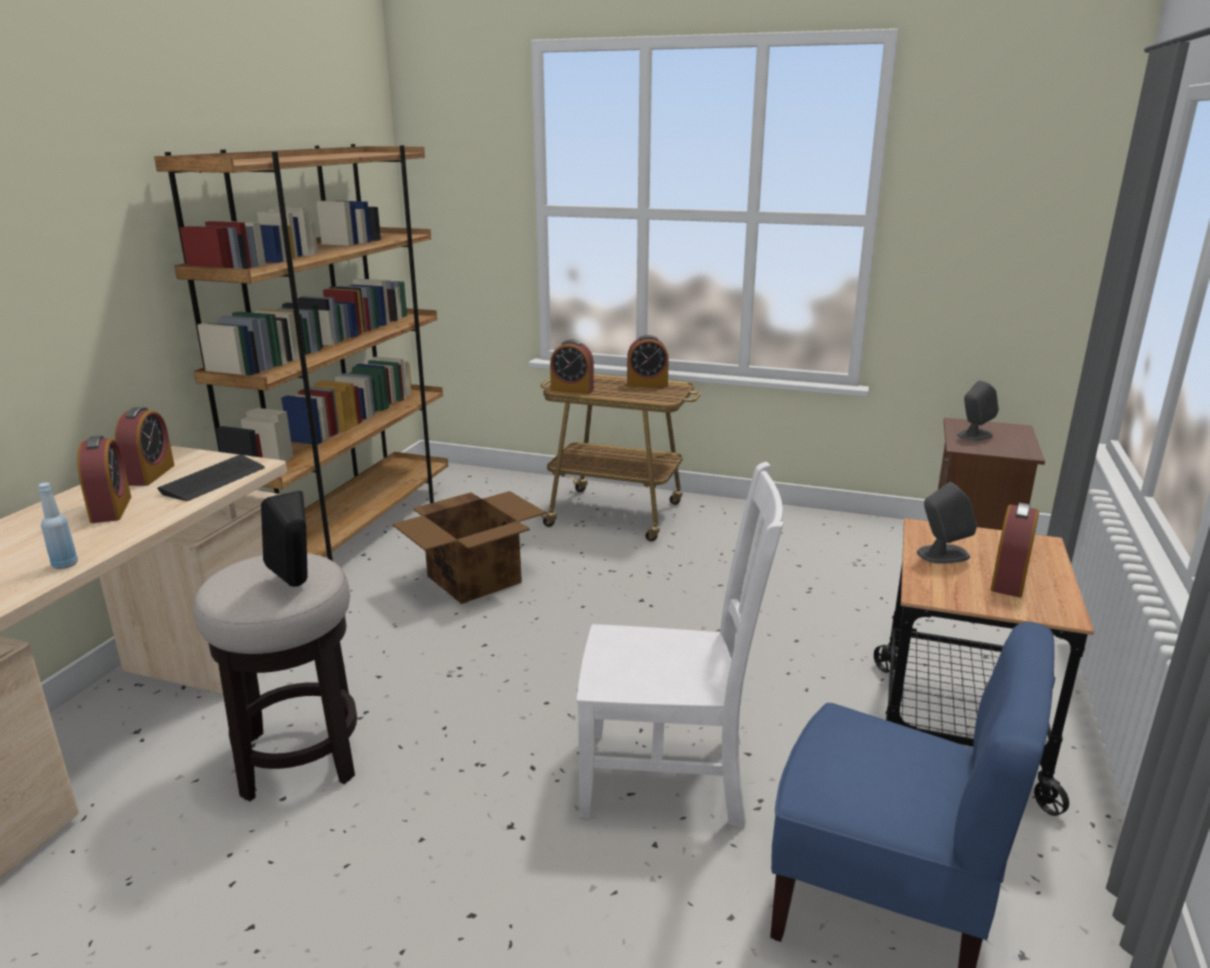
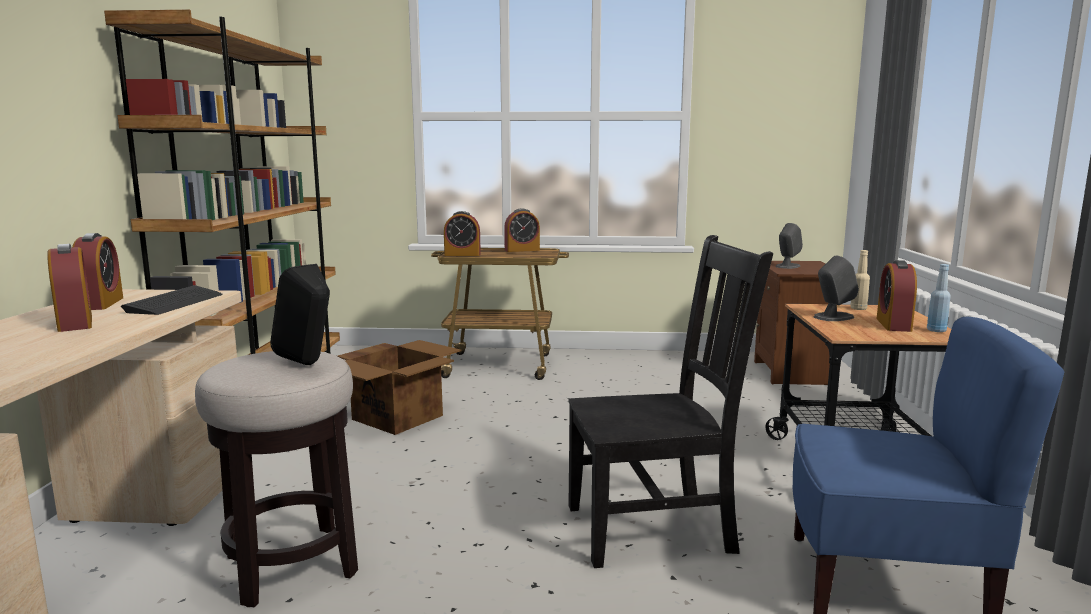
camera: 15 degrees left, 10 degrees down
blue bottle [38,483,78,569] -> blue bottle moved to [927,264,951,332]
white chair [577,462,784,828] -> black chair [568,235,773,568]
none -> beige bottle [850,250,870,310]

